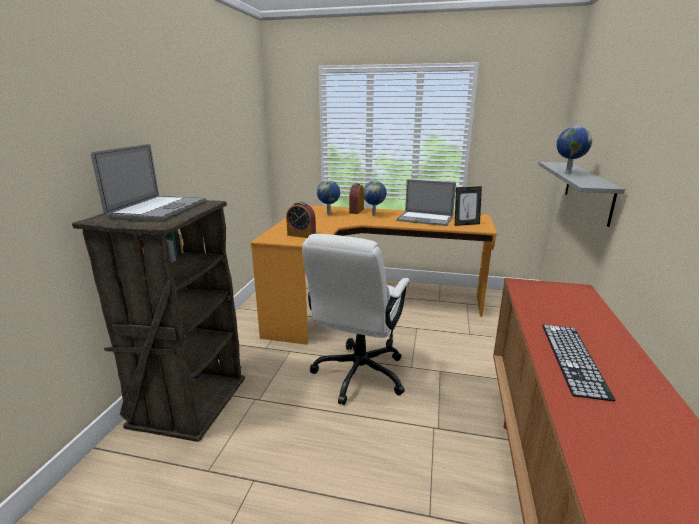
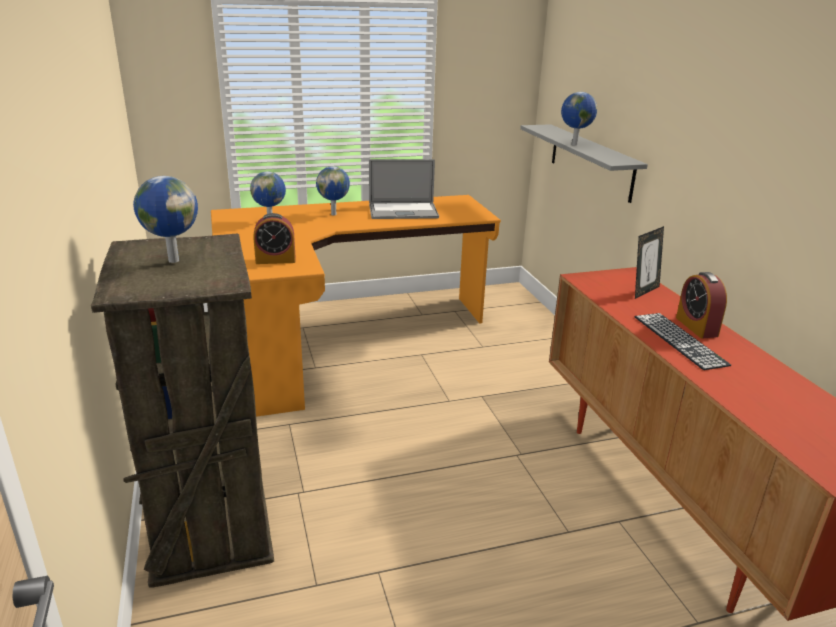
camera: 30 degrees left, 5 degrees up
laptop [91,144,206,220] -> globe [133,176,198,263]
white office chair [302,234,410,405] -> none
alarm clock [349,183,364,214] -> alarm clock moved to [676,272,727,338]
picture frame [455,186,482,226] -> picture frame moved to [635,226,664,299]

